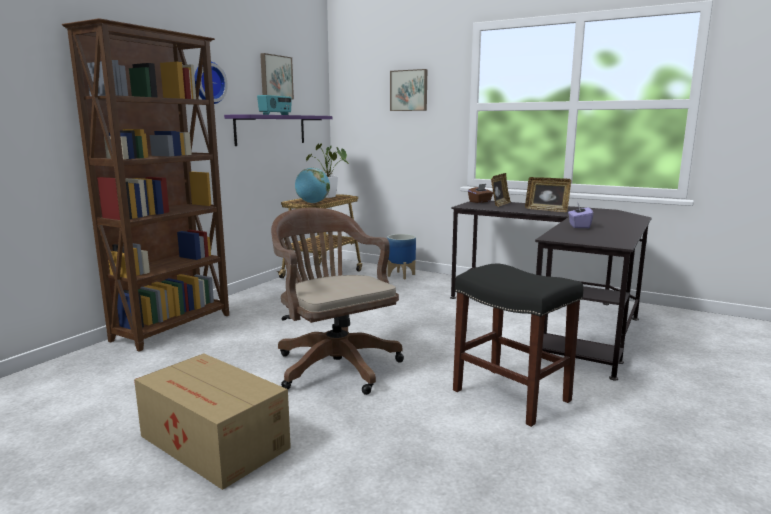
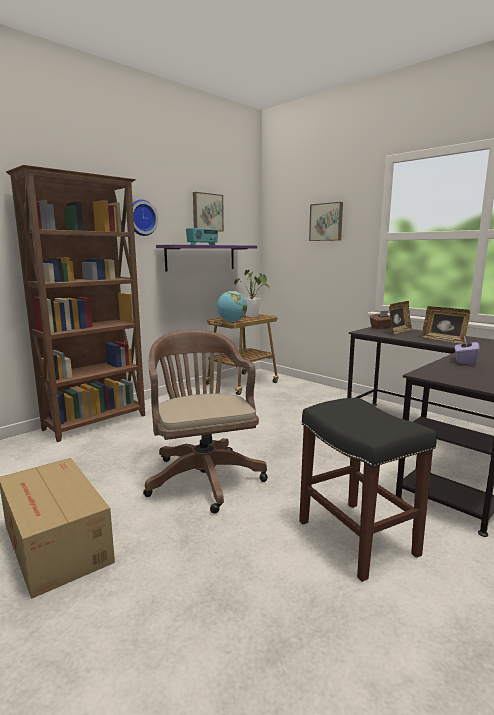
camera: 15 degrees right, 0 degrees up
planter [387,234,416,279] -> none

